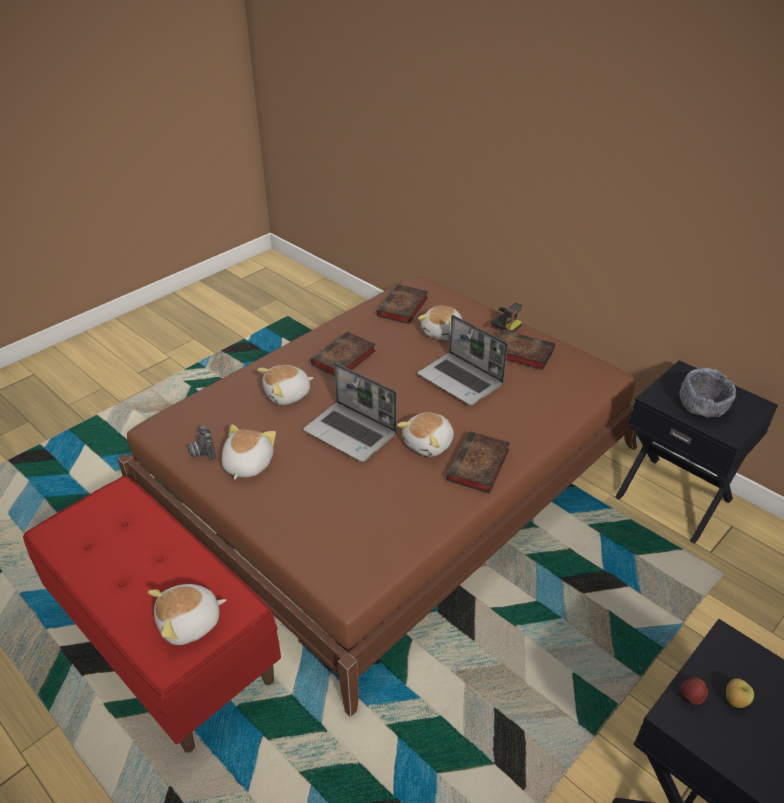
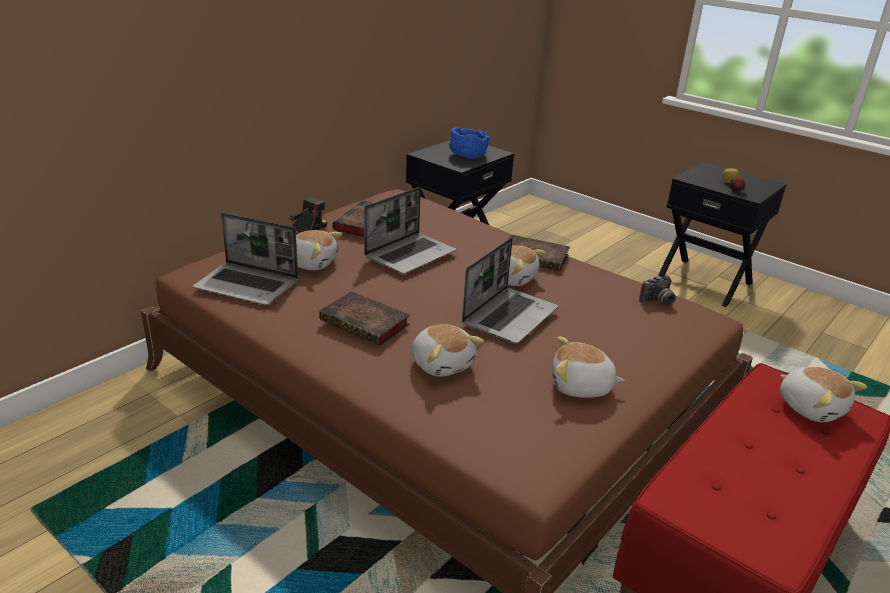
camera: 95 degrees left, 10 degrees down
camera [187,425,216,461] -> camera moved to [639,275,676,306]
book [377,284,428,324] -> laptop [193,213,298,305]
grey bowl [679,368,736,418] -> blue bowl [449,127,489,159]

